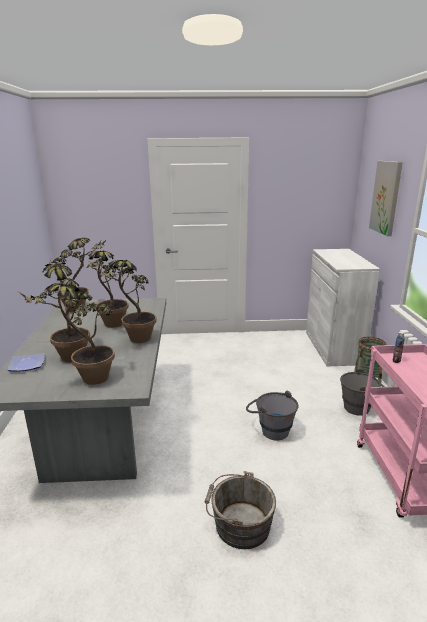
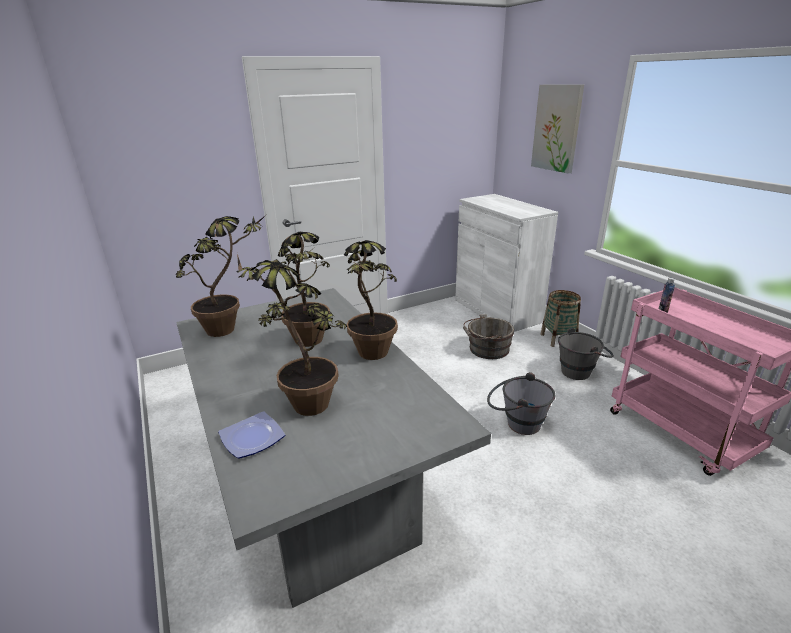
camera: 25 degrees left, 5 degrees up
potted plant [16,283,115,385] -> none
grey bucket [205,471,276,549] -> grey bucket moved to [463,314,514,359]

